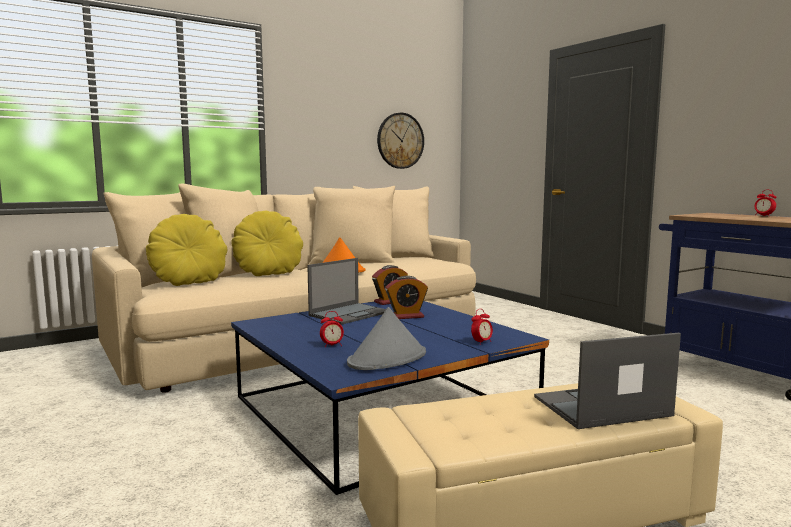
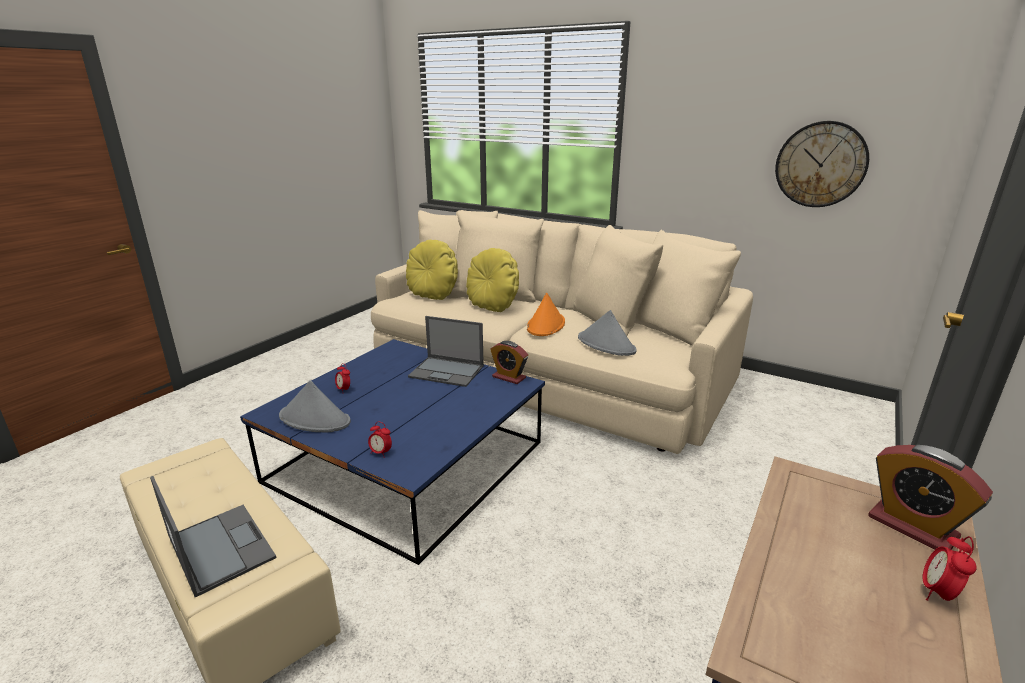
camera: 65 degrees right, 15 degrees up
alarm clock [385,276,428,319] -> alarm clock moved to [868,445,993,550]
none -> grey hat [578,310,637,356]

